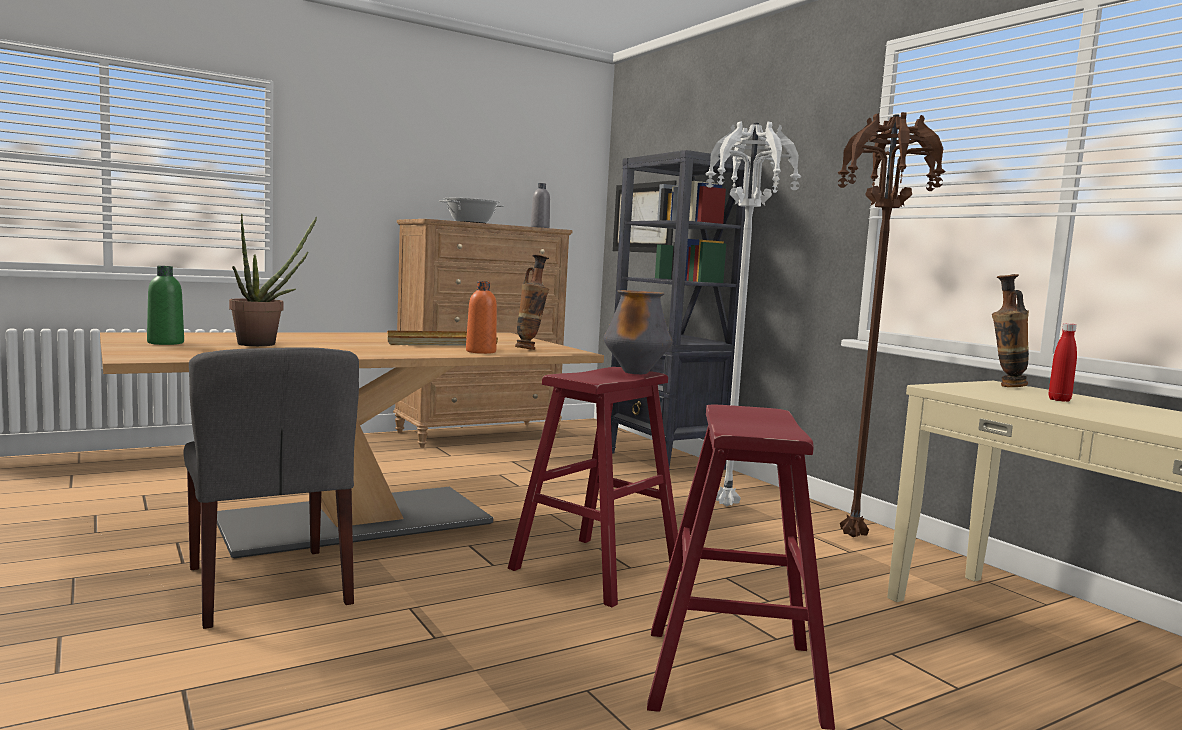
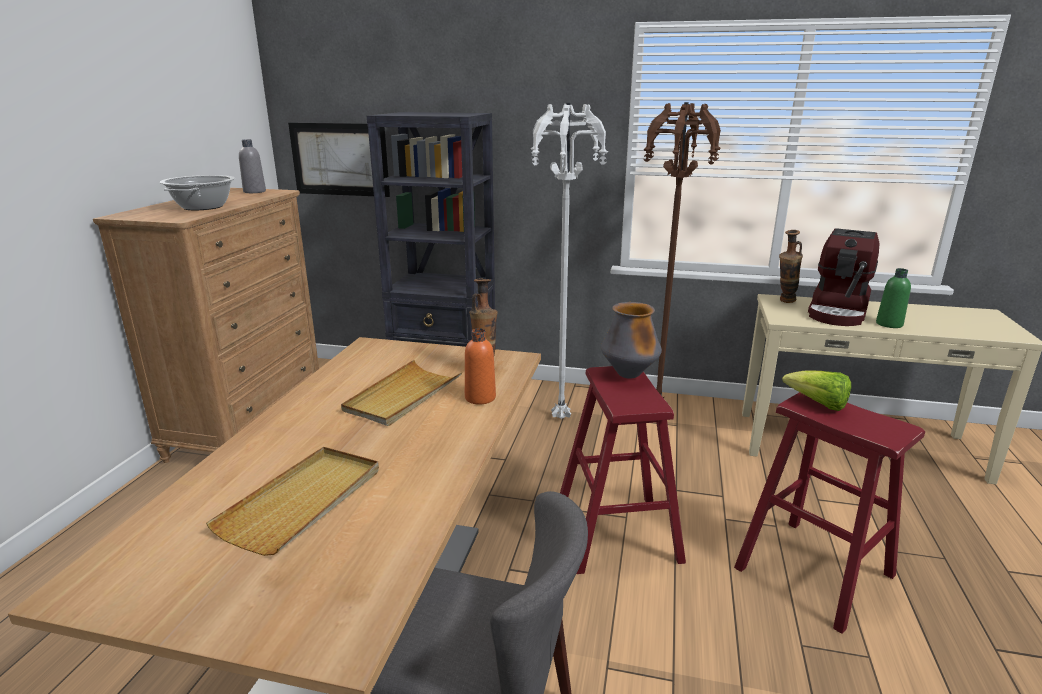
camera: 45 degrees left, 15 degrees up
green bottle [147,266,184,345] -> green bottle moved to [876,268,911,328]
potted plant [229,214,317,346] -> beige tray [206,447,379,556]
red bottle [1049,323,1077,402] -> coffee machine [808,228,879,326]
none -> lettuce [782,371,851,411]

